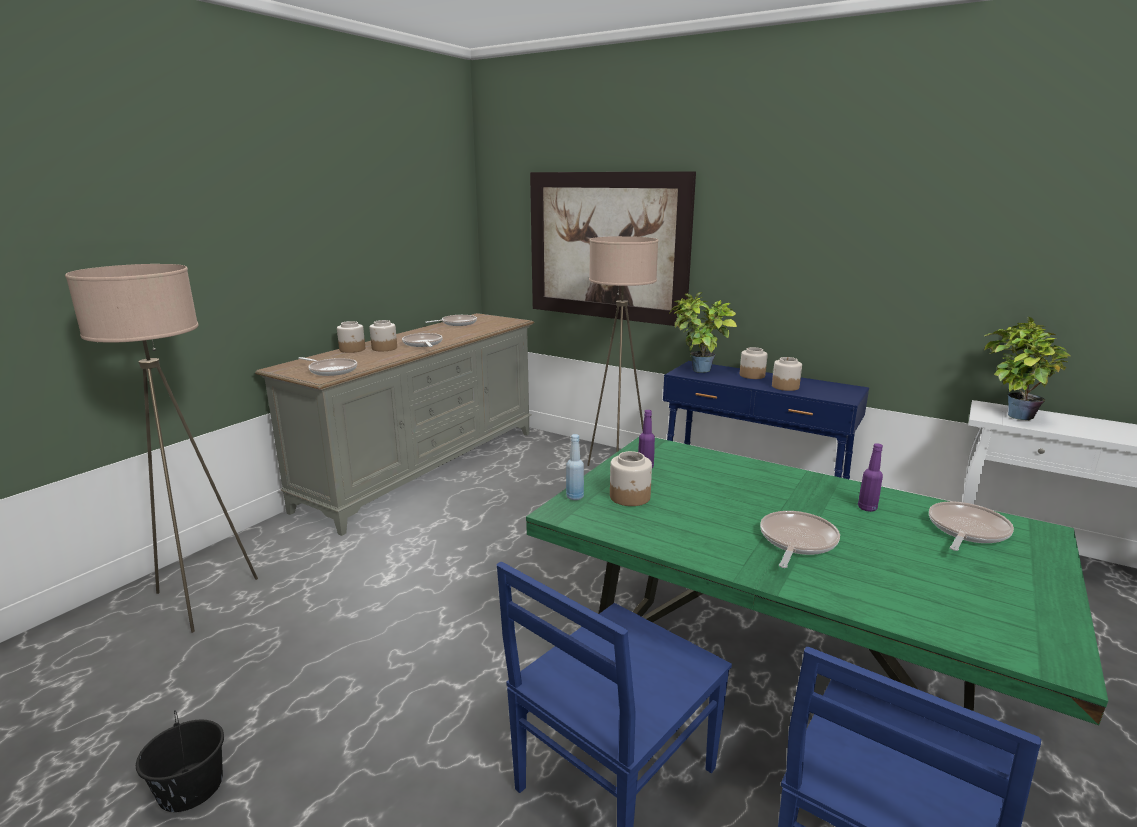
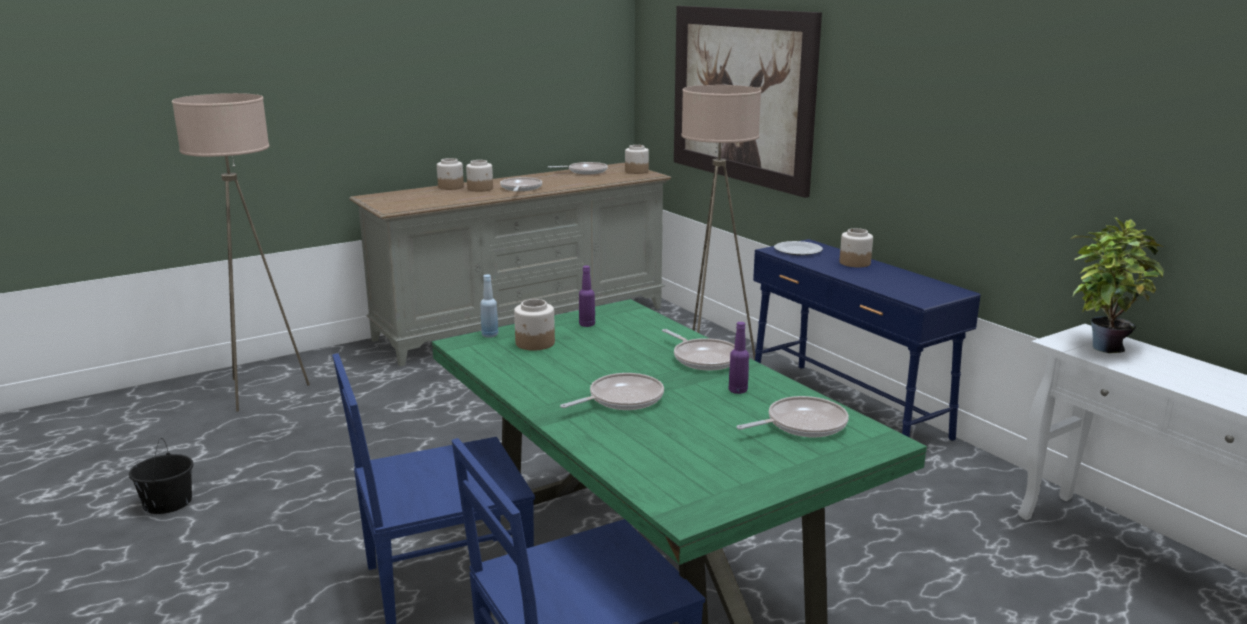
camera: 25 degrees right, 0 degrees up
frying pan [298,357,357,376] -> frying pan moved to [662,329,735,370]
potted plant [670,292,737,373] -> plate [774,241,823,255]
jar [772,357,802,391] -> jar moved to [625,145,649,174]

